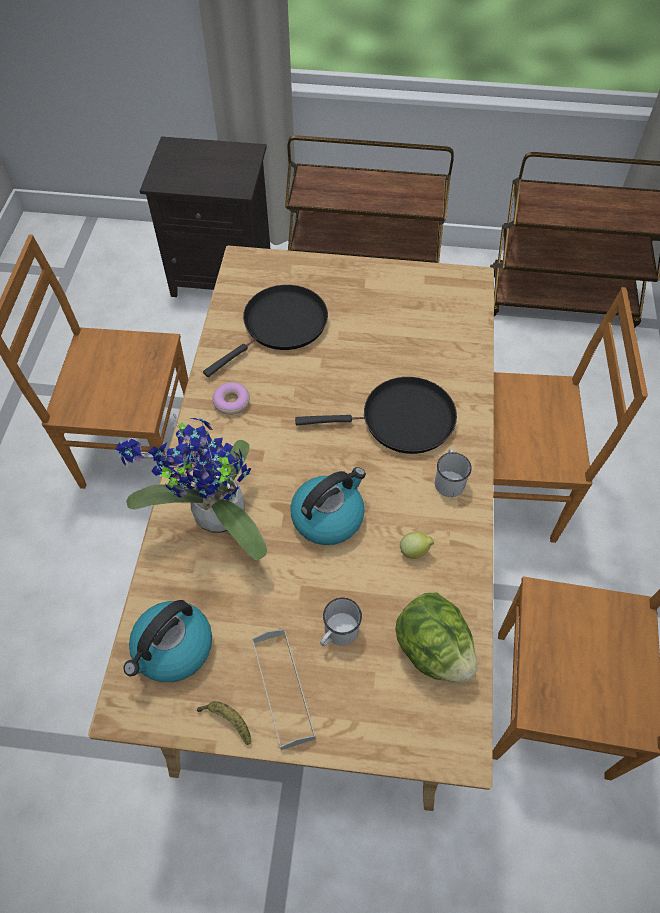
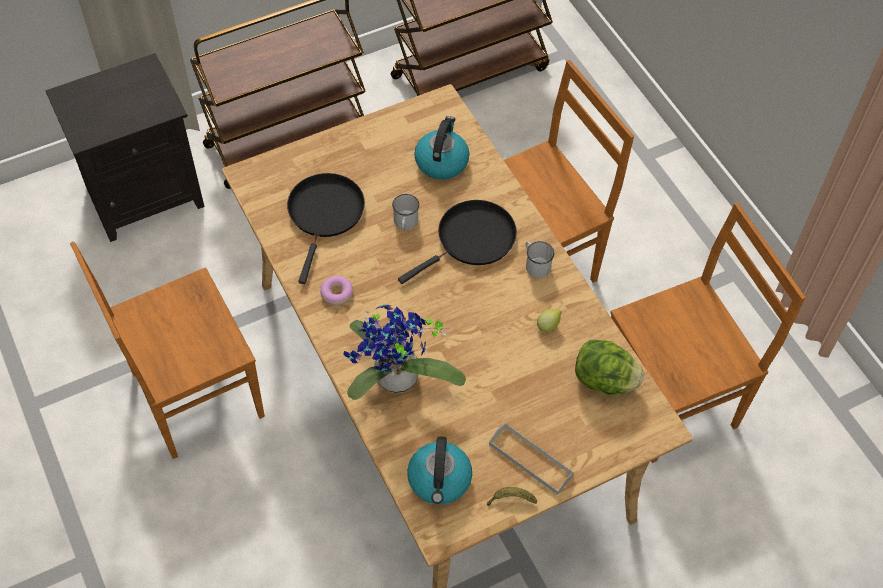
camera: 35 degrees left, 0 degrees up
kettle [290,467,366,545] -> kettle moved to [414,116,470,180]
white mug [320,597,362,646] -> white mug moved to [392,194,419,230]

